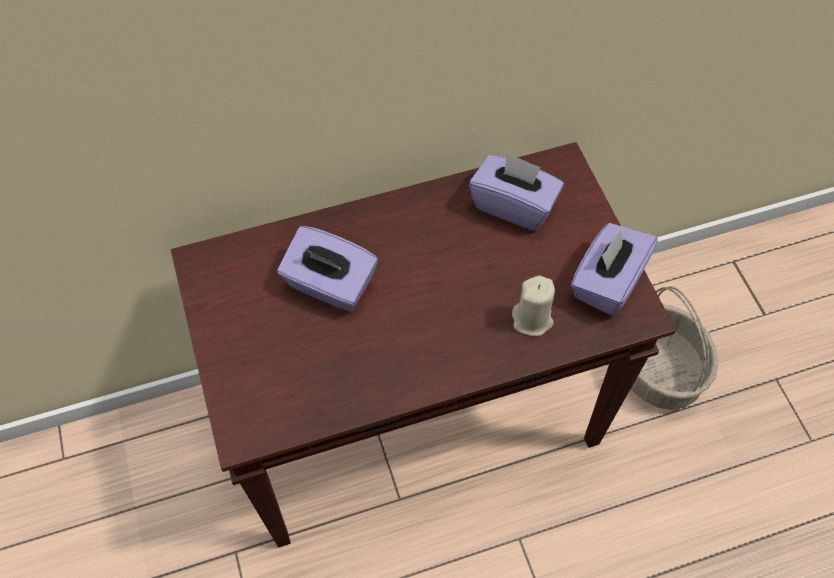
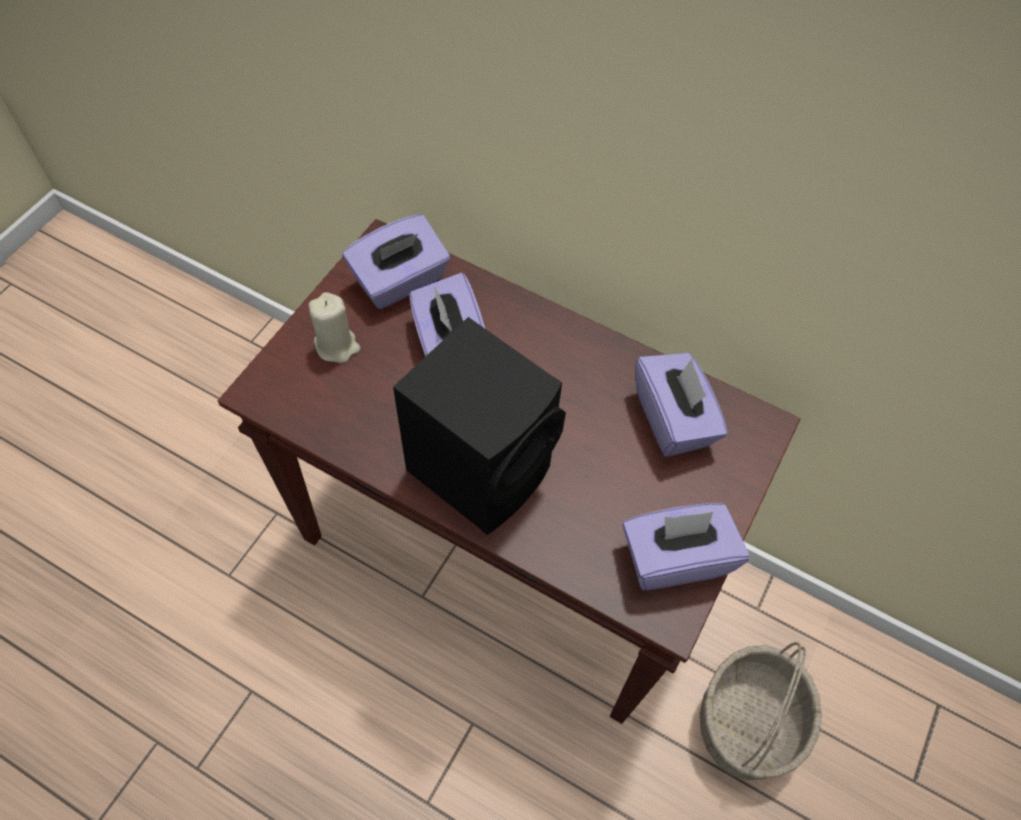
camera: 45 degrees right, 0 degrees up
beige candle [512,276,555,336] -> beige candle moved to [309,292,361,363]
none -> purple tissue box [342,214,450,309]
none -> black speaker [393,317,566,535]

